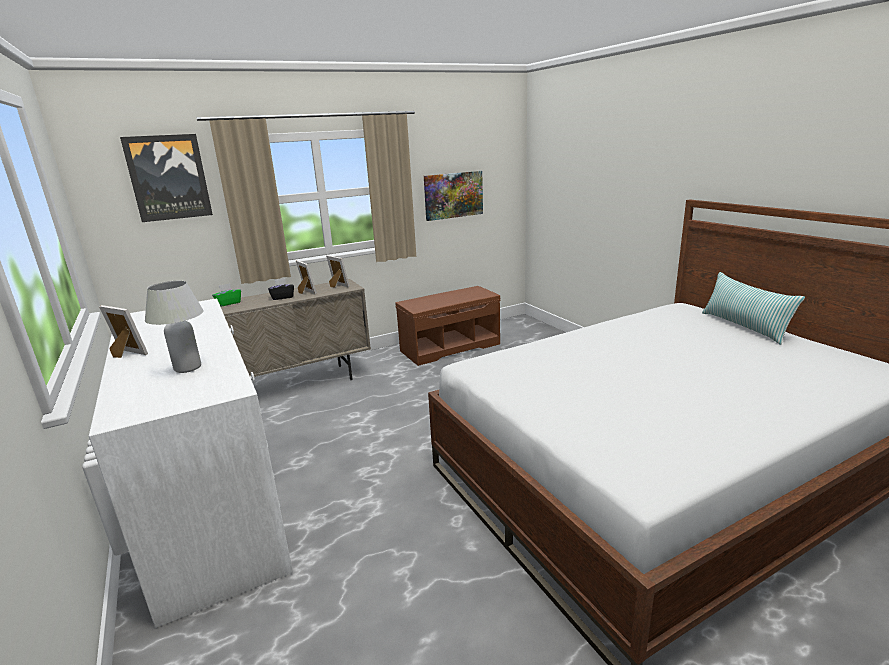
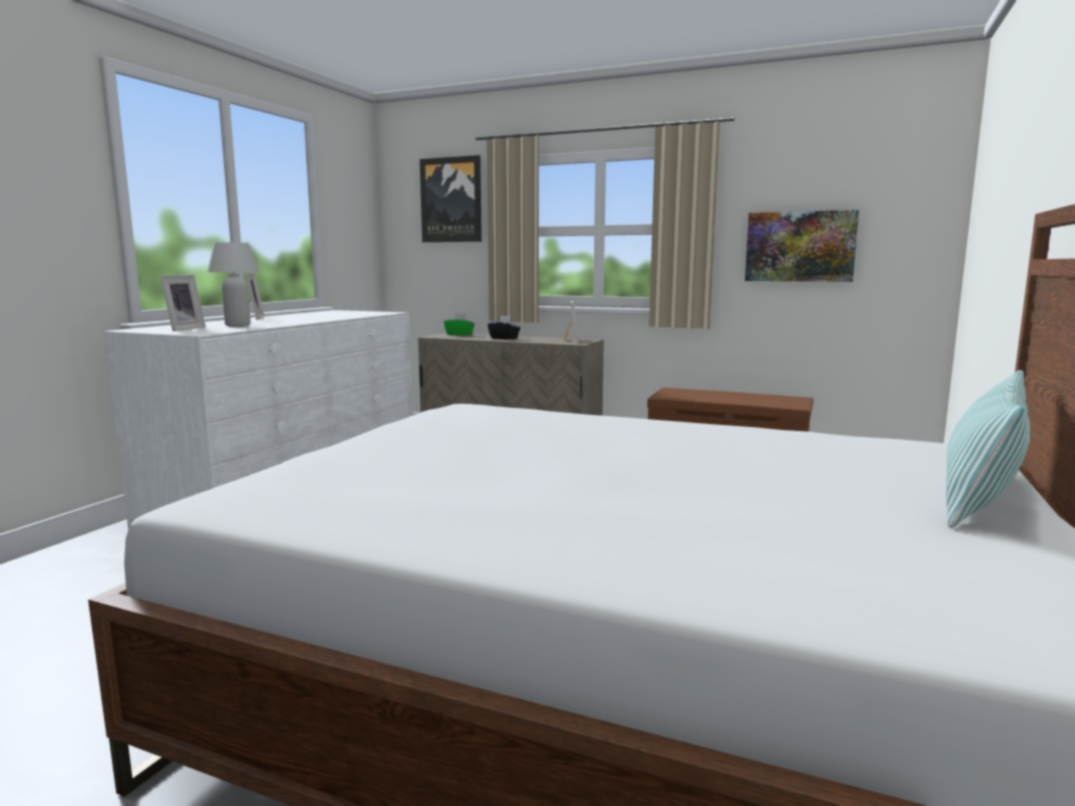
camera: 50 degrees right, 10 degrees down
picture frame [296,260,317,294] -> picture frame moved to [160,275,206,331]

